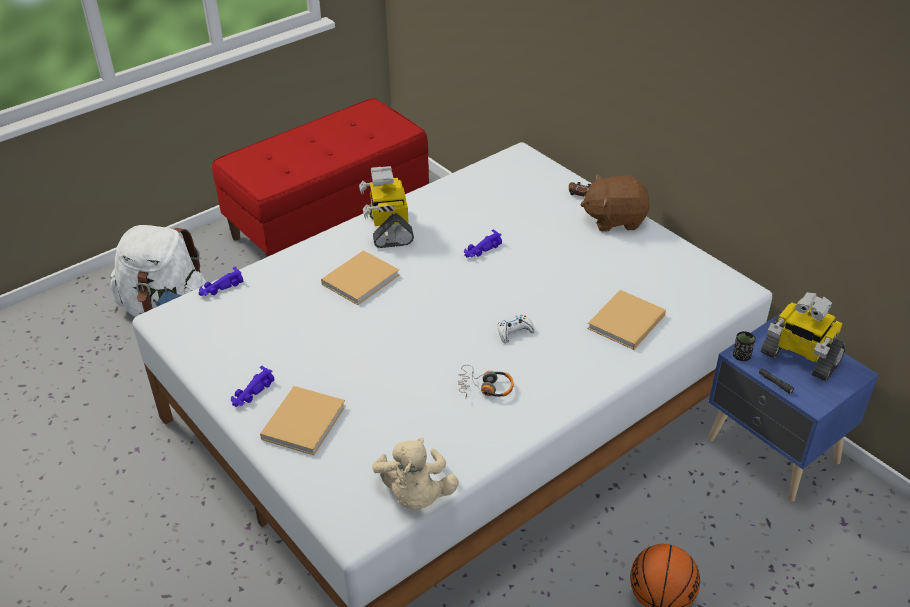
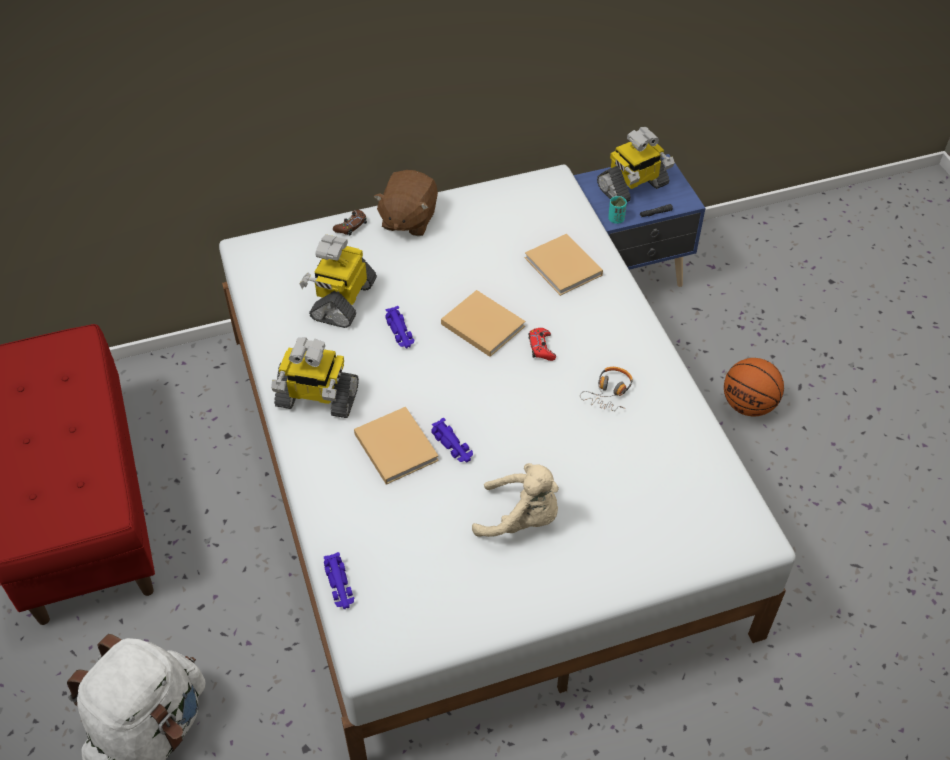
camera: 70 degrees left, 10 degrees up
purple toy car [231,366,275,407] -> purple toy car moved to [431,418,473,462]
beige book [260,386,346,455] -> beige book moved to [441,290,526,357]
beige plush toy [372,438,459,510] -> beige plush toy moved to [472,463,559,537]
white game controller [498,315,535,343] -> red game controller [529,328,556,361]
black cup [733,331,755,361] -> turquoise cup [608,196,627,224]
none -> toy robot [299,234,377,328]

